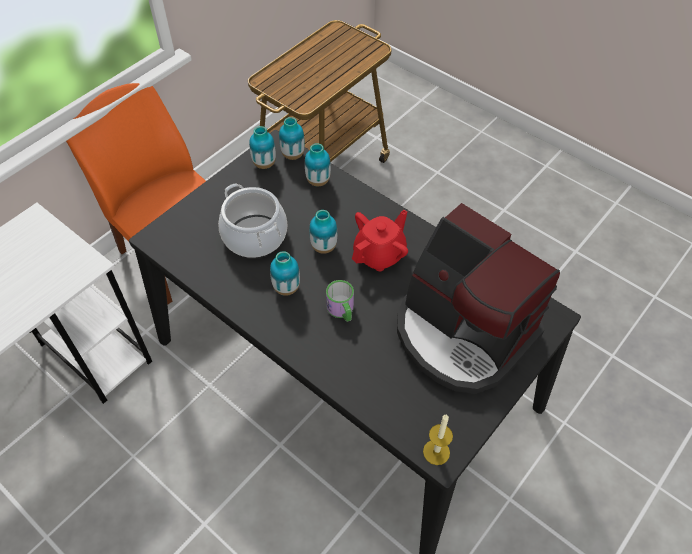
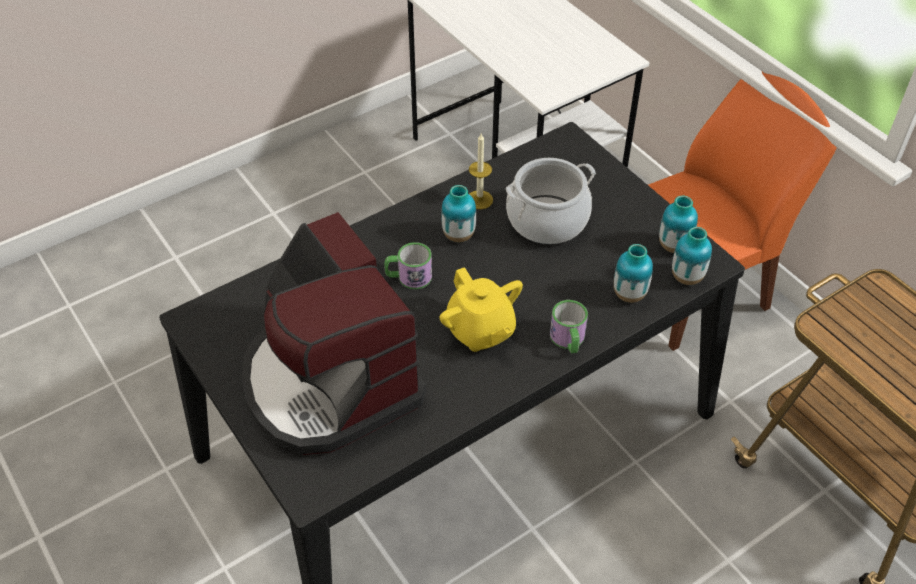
camera: 105 degrees right, 5 degrees down
vase [309,210,337,254] -> none
red teapot [352,210,408,271] -> yellow teapot [439,267,523,352]
coffee machine [397,203,560,394] -> coffee machine turned 90 degrees counterclockwise [241,212,426,455]
candle [423,414,453,465] -> candle moved to [469,134,493,209]
none -> mug [550,300,588,353]

